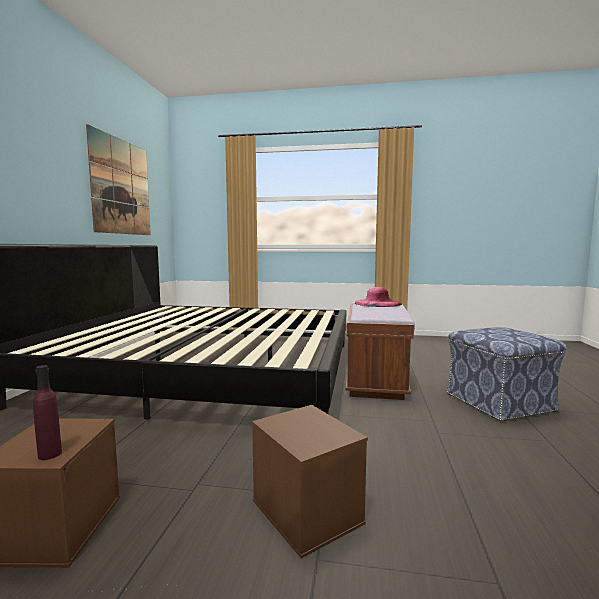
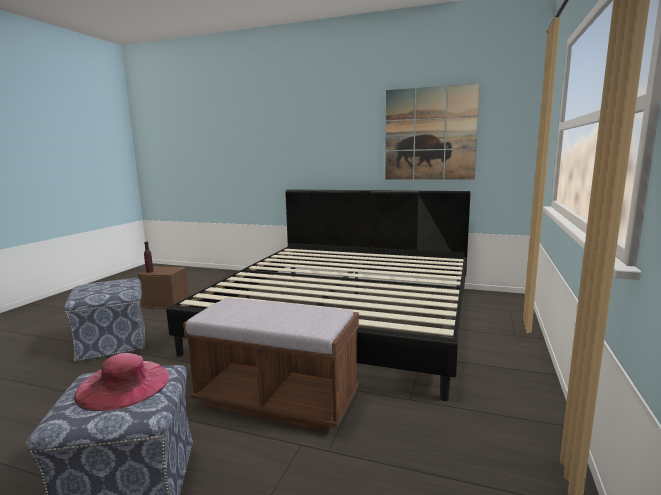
camera: 100 degrees right, 5 degrees up
brown storage box [252,405,368,558] -> ottoman [64,278,145,362]
pink hat [355,287,402,307] -> pink hat moved to [74,353,170,411]

